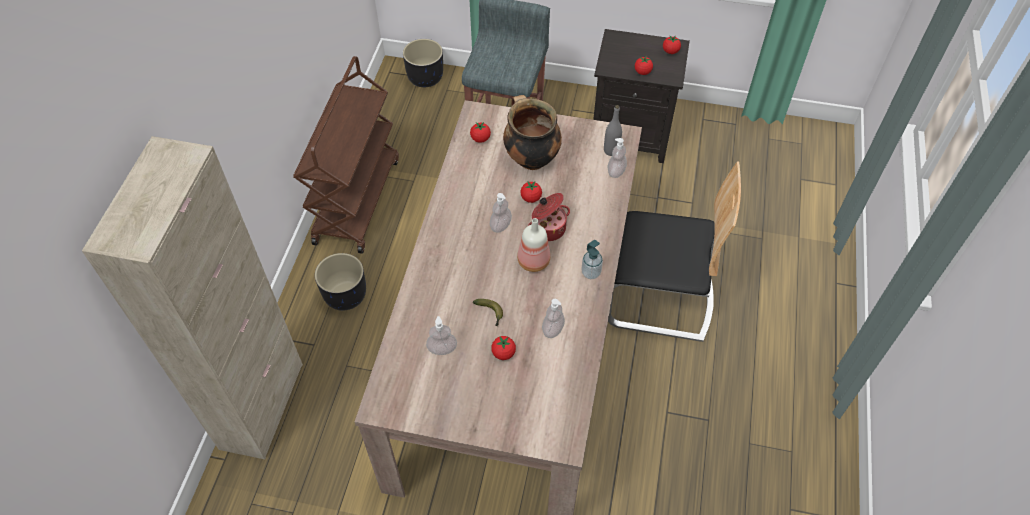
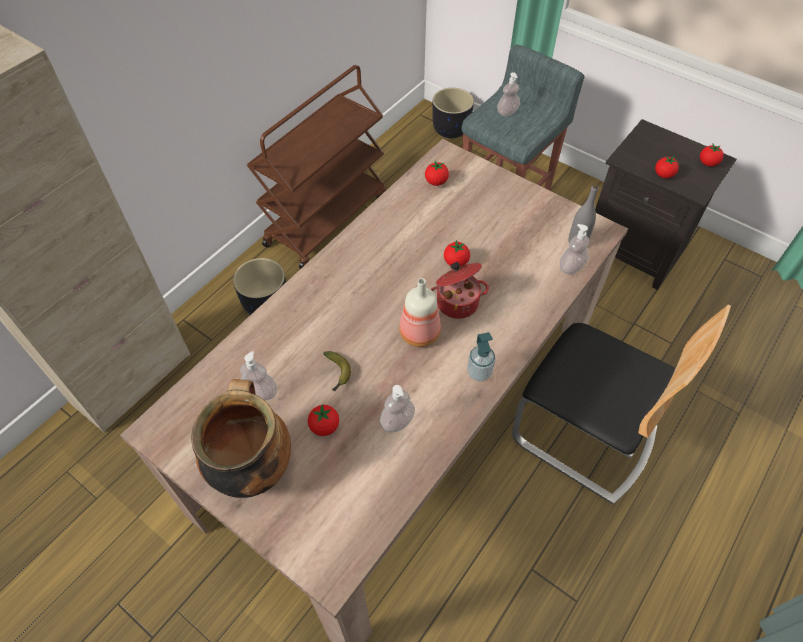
camera: 25 degrees right, 0 degrees up
soap dispenser [490,193,512,232] -> soap dispenser moved to [497,72,520,116]
cooking pot [503,95,562,170] -> cooking pot moved to [191,379,291,498]

